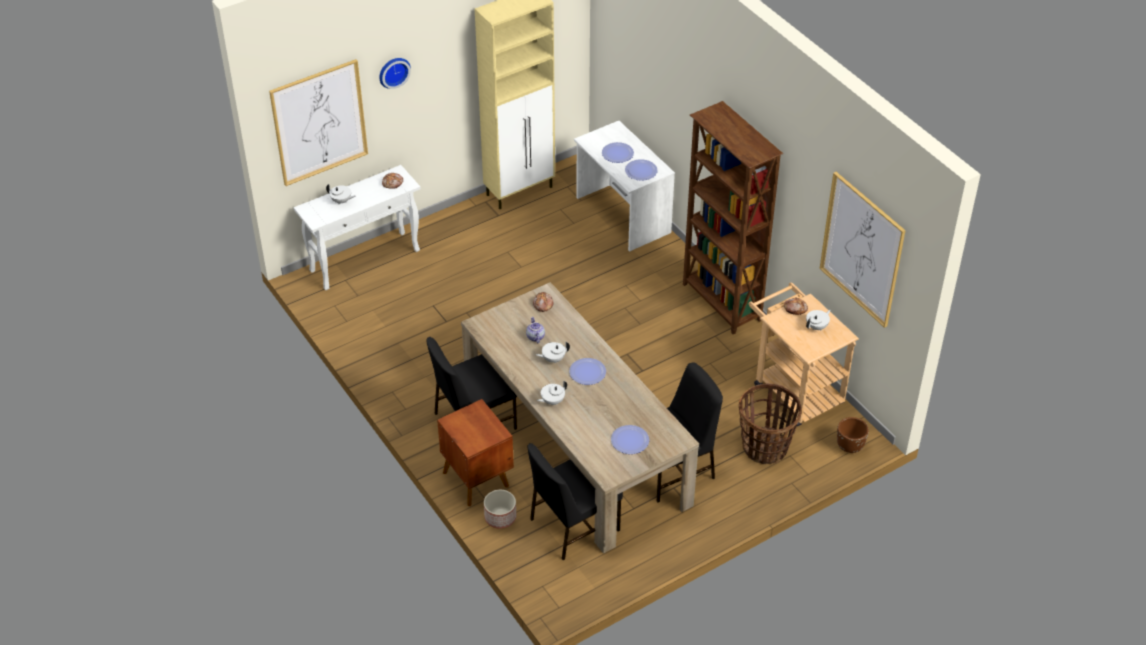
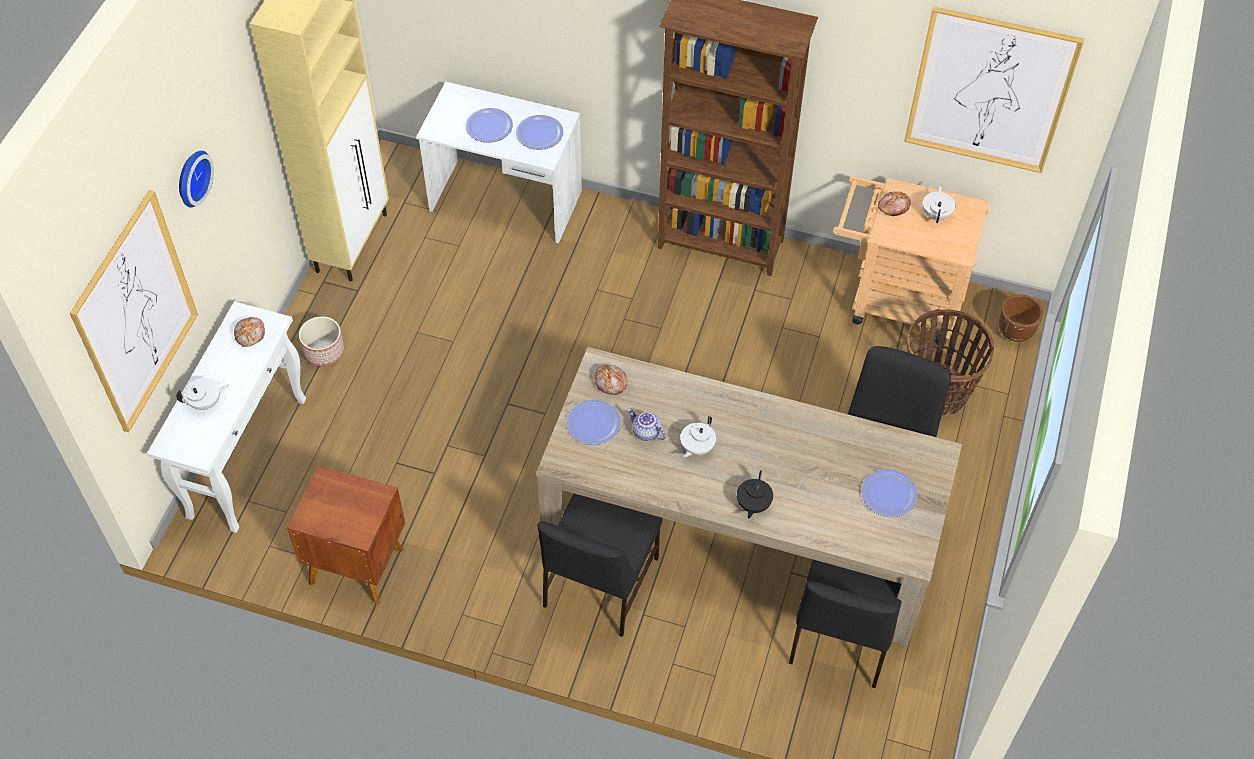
camera: 40 degrees left, 10 degrees up
brown nightstand [437,399,514,506] -> brown nightstand moved to [287,465,405,605]
planter [484,490,516,529] -> planter moved to [299,316,345,366]
white teapot [537,381,567,405] -> black teapot [737,470,773,519]
plate [569,358,606,385] -> plate moved to [566,400,621,445]

